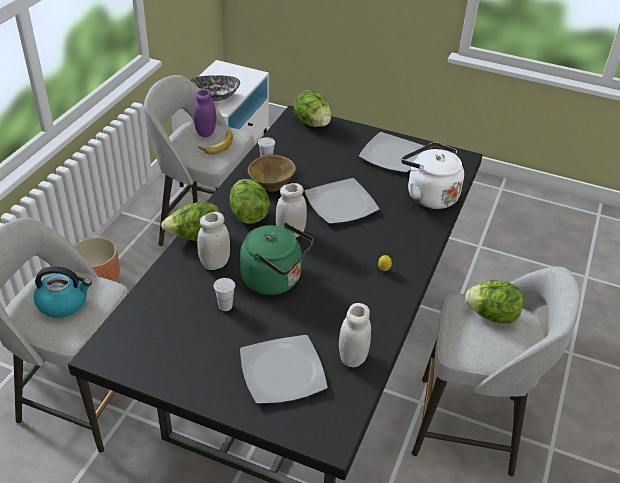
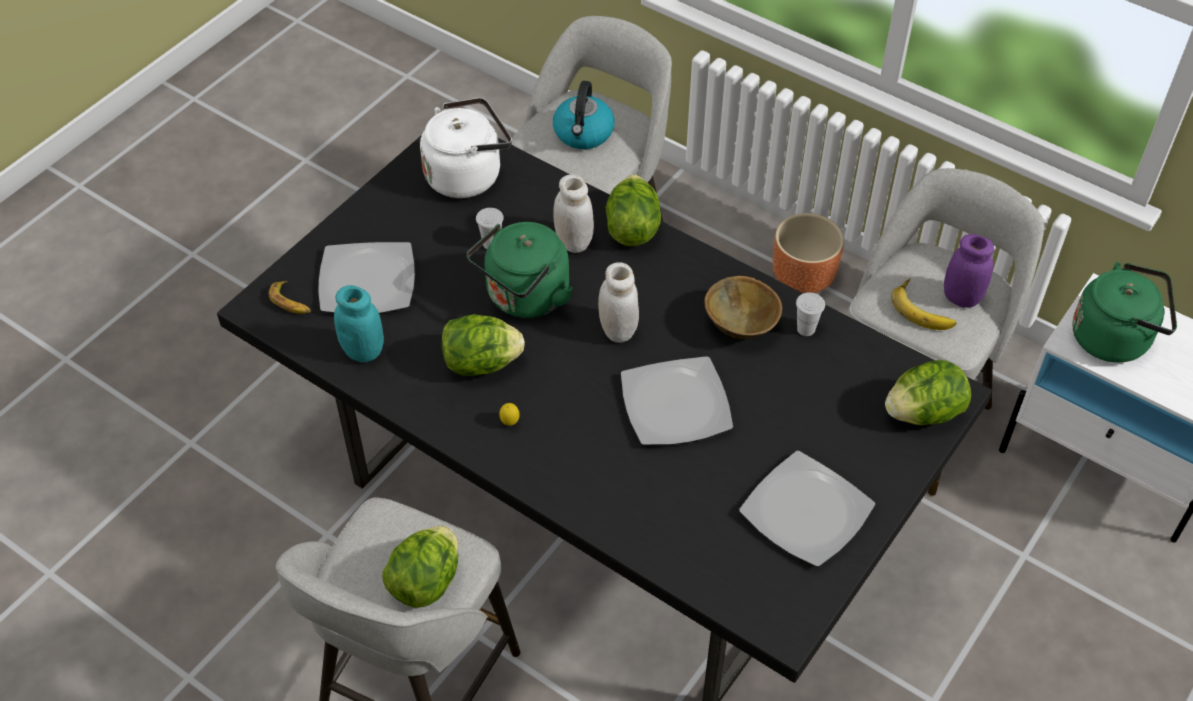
camera: 105 degrees right, 10 degrees up
bowl [190,75,240,101] -> green kettle [1072,262,1177,363]
lettuce [230,179,270,224] -> lettuce moved to [442,314,525,376]
white jar [339,303,371,367] -> turquoise jar [334,285,384,363]
white kettle [401,142,464,209] -> white kettle moved to [420,97,512,198]
none -> banana [268,281,311,314]

